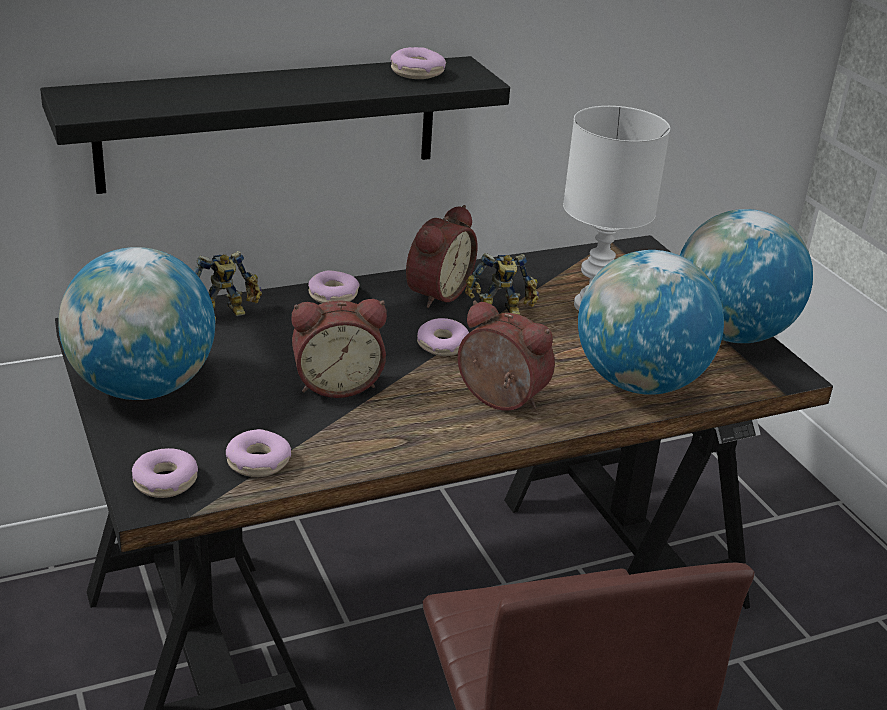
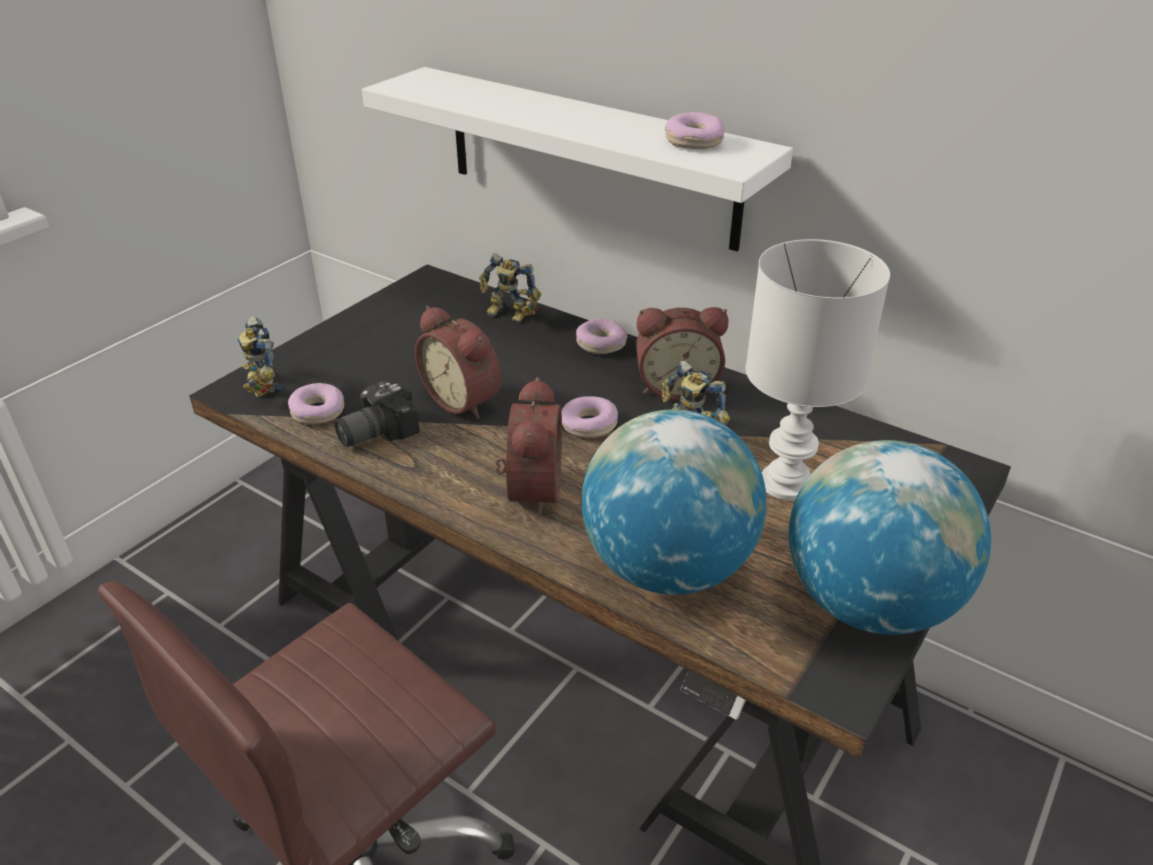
camera: 60 degrees right, 5 degrees up
black shelf [40,56,510,194] -> white shelf [362,67,793,251]
globe [58,247,215,400] -> none
donut [132,448,198,498] -> toy robot [237,316,283,397]
none -> camera [334,381,420,447]

